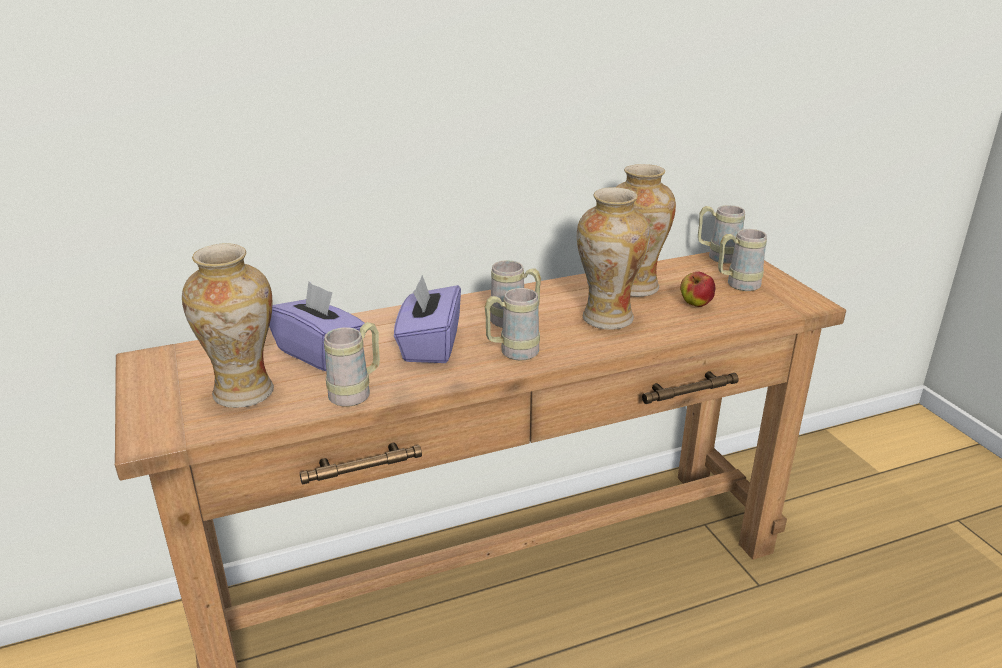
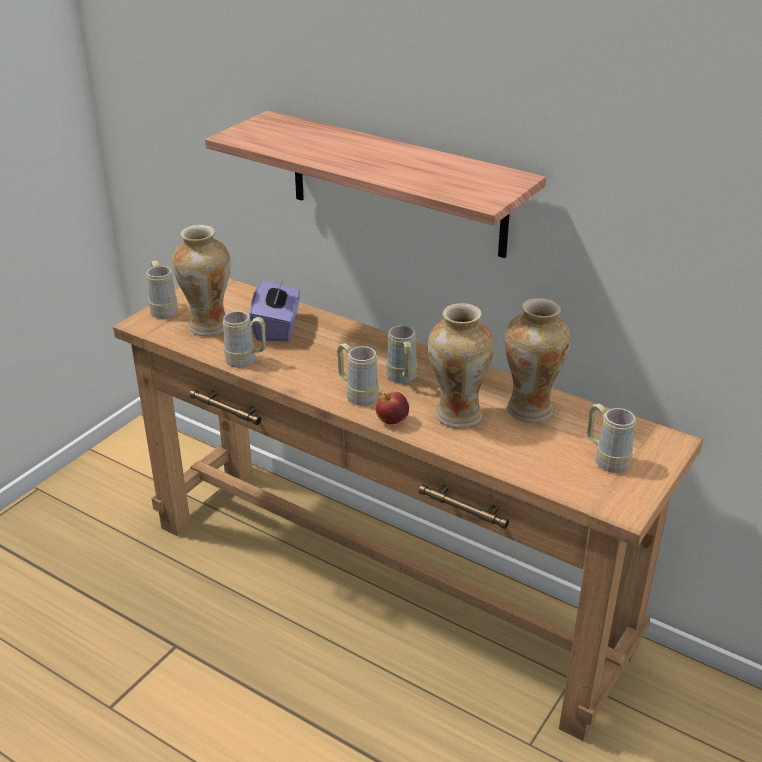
camera: 55 degrees right, 5 degrees up
purple tissue box [394,275,461,363] -> none
apple [680,272,715,307] -> apple moved to [376,392,409,424]
beige mug [698,205,745,264] -> beige mug moved to [147,261,178,319]
none -> shelf [205,110,546,258]

